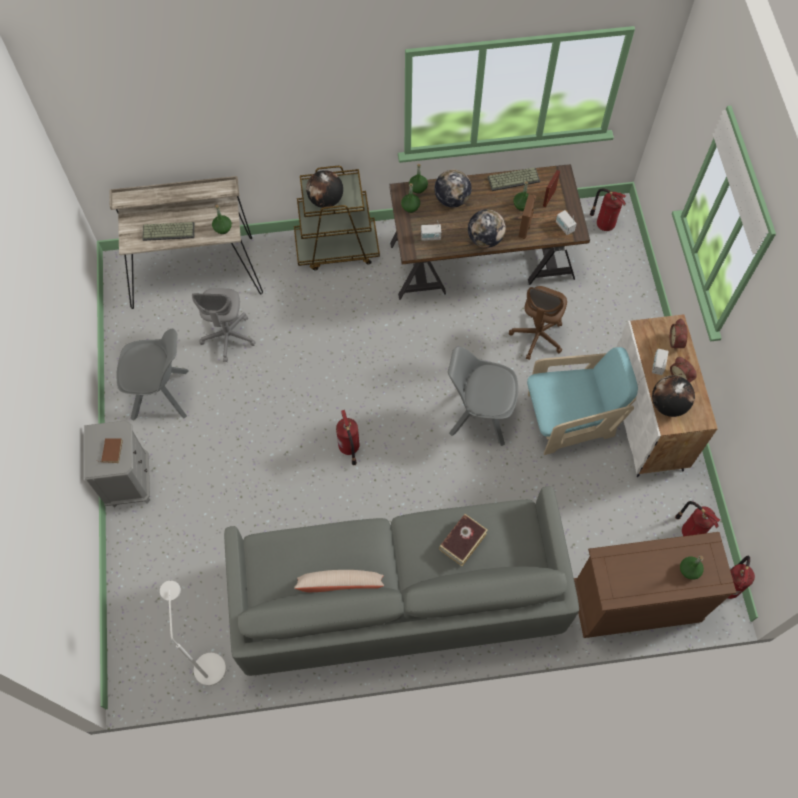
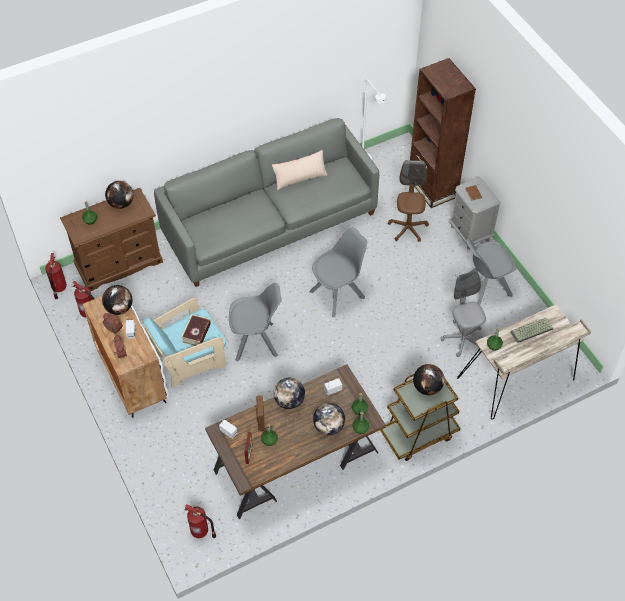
camera: 160 degrees right, 10 degrees down
fire extinguisher [336,410,360,465] -> grey chair [310,228,367,317]
book [439,514,488,566] -> book moved to [181,314,211,346]
keyboard [488,167,540,191] -> none
brown office chair [509,286,567,360] -> brown office chair moved to [388,160,429,242]
none -> globe [105,181,133,209]
none -> brown bookcase [410,58,476,208]

